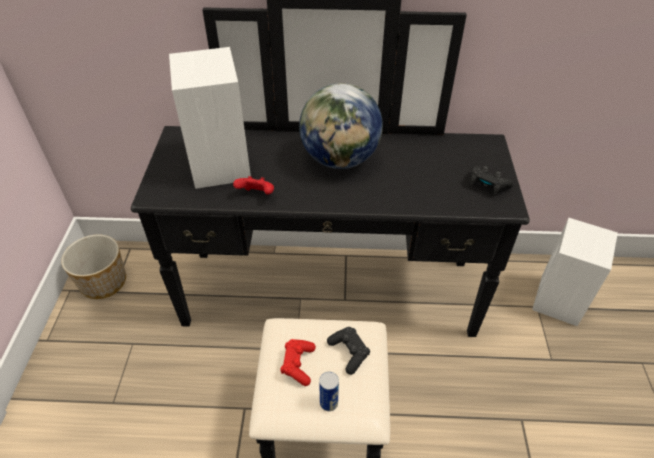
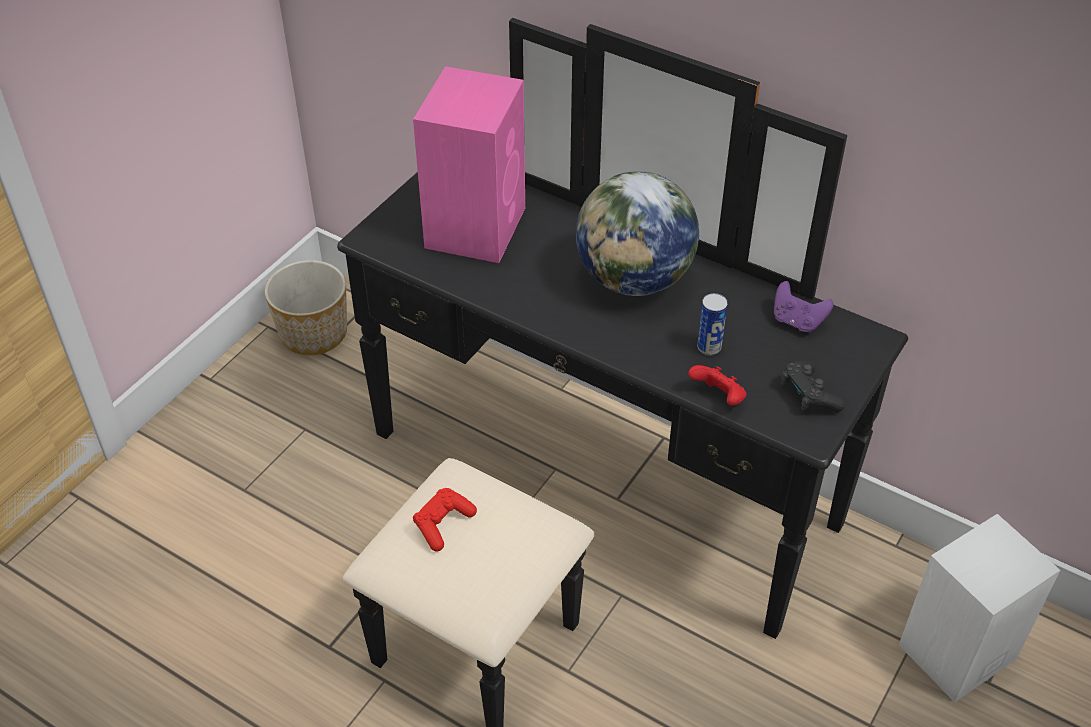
camera: 30 degrees right, 0 degrees up
white speaker [169,47,251,189] -> pink speaker [413,66,525,263]
red game controller [233,176,274,195] -> red game controller moved to [688,365,747,406]
can [319,372,339,411] -> can moved to [697,293,728,355]
black game controller [327,327,370,375] -> none
none -> purple game controller [774,281,834,333]

